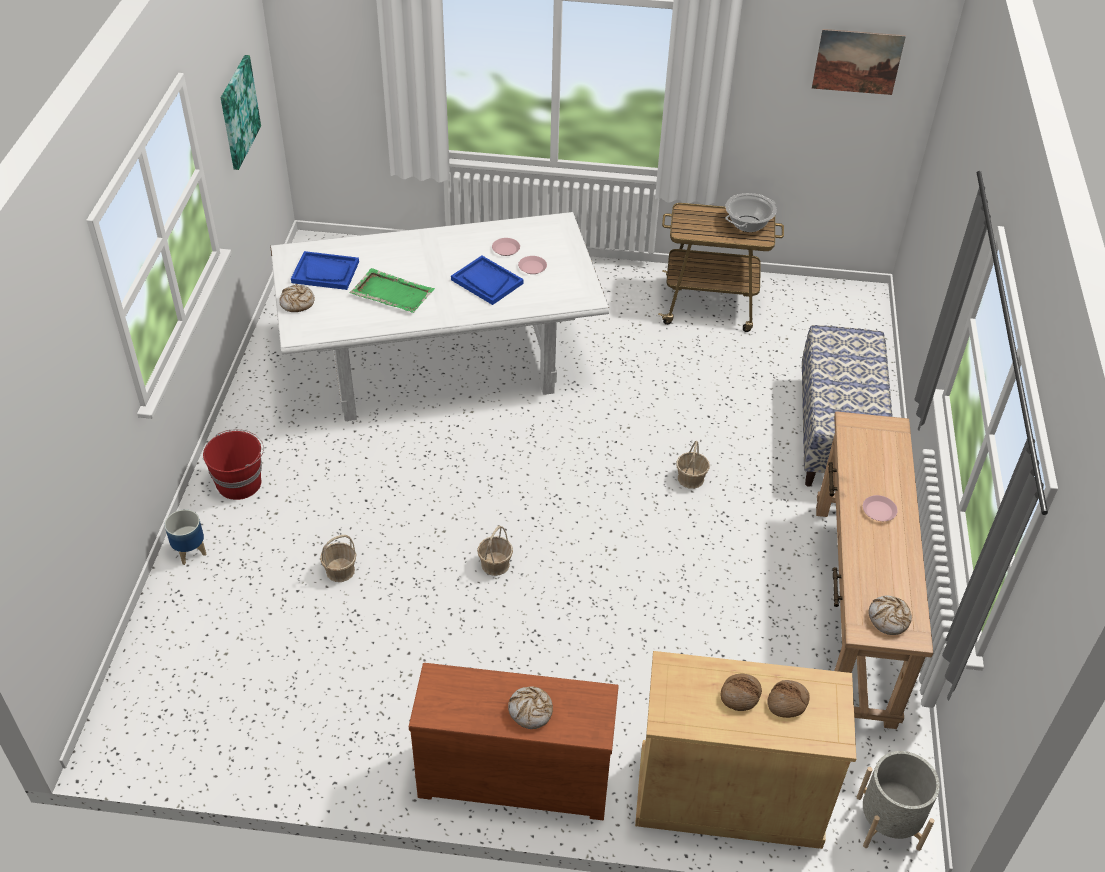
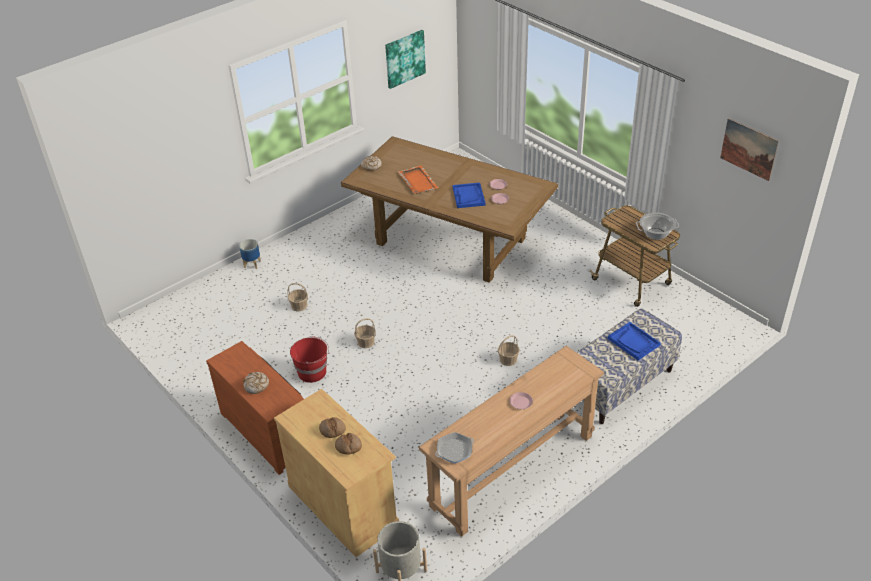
camera: 45 degrees right, 5 degrees down
red bucket [203,429,264,500] -> red bucket moved to [290,336,329,383]
white dining table [270,212,609,421] -> brown dining table [341,136,558,283]
blue tray [291,251,359,290] -> blue tray moved to [608,322,661,360]
green tray [349,268,435,313] -> orange tray [397,165,439,194]
bread [869,595,912,635] -> frying pan [435,432,474,464]

